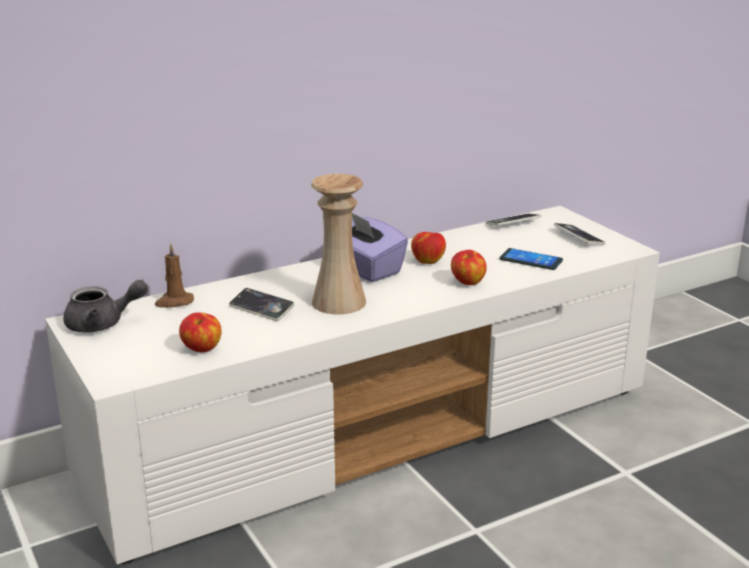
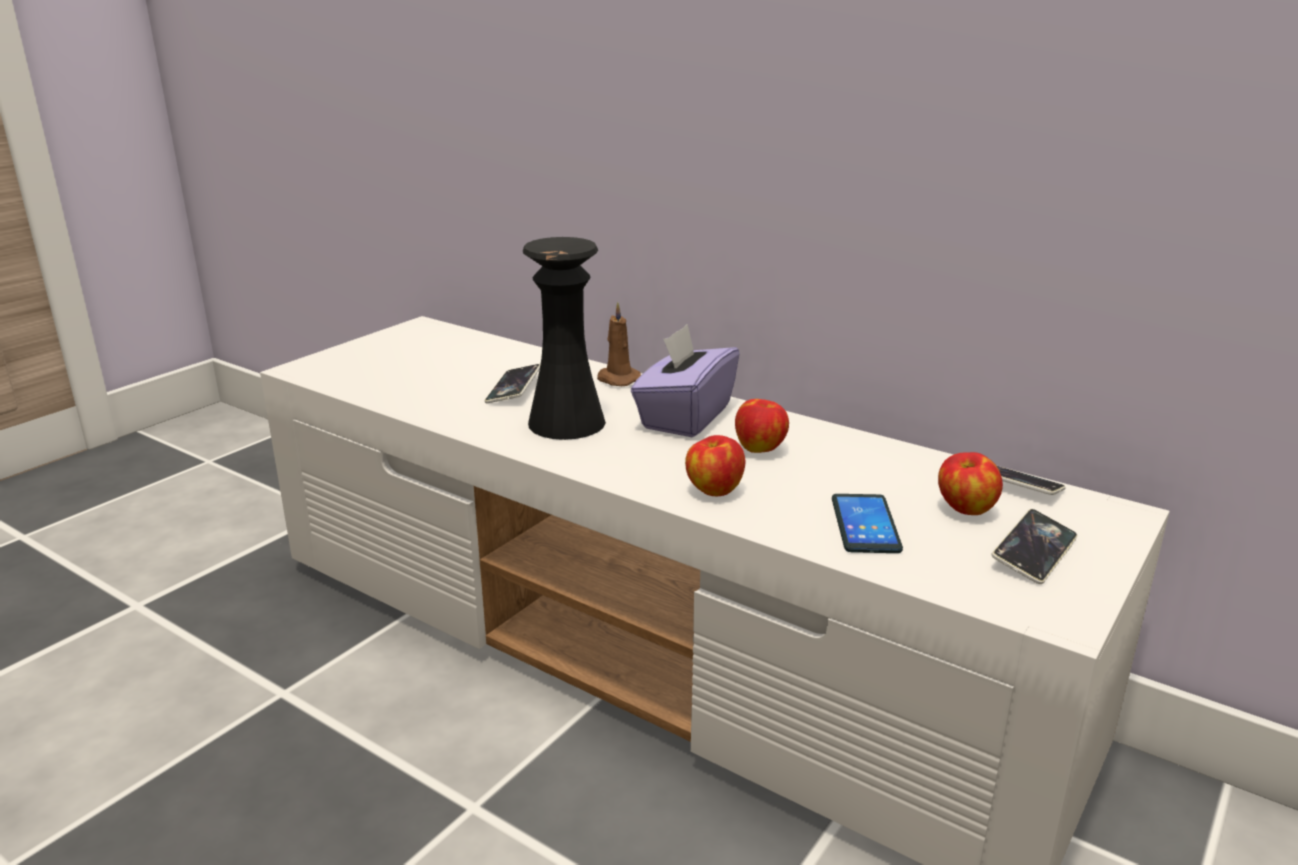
camera: 65 degrees right, 0 degrees up
grey teapot [63,280,148,333] -> none
brown candle [155,243,194,308] -> brown candle moved to [597,302,641,386]
apple [179,312,222,352] -> apple moved to [938,452,1003,515]
beige vase [311,174,366,314] -> black vase [523,237,606,440]

